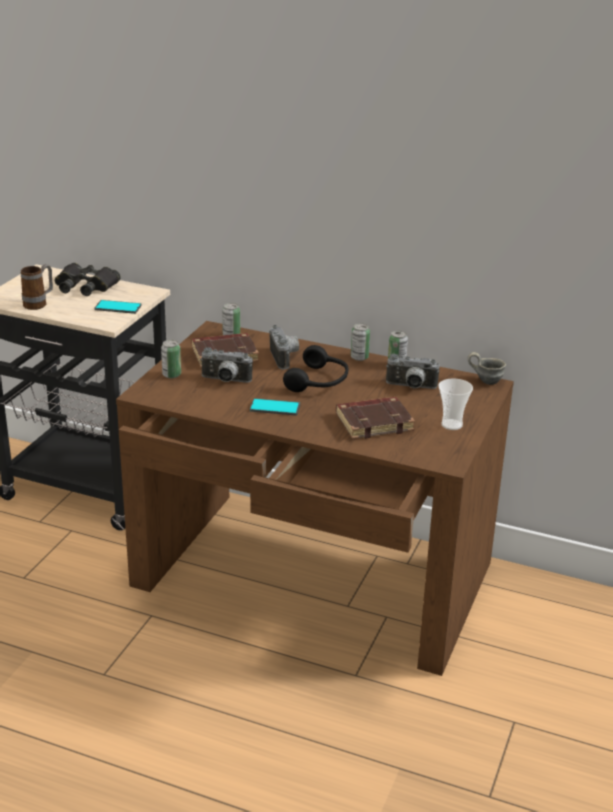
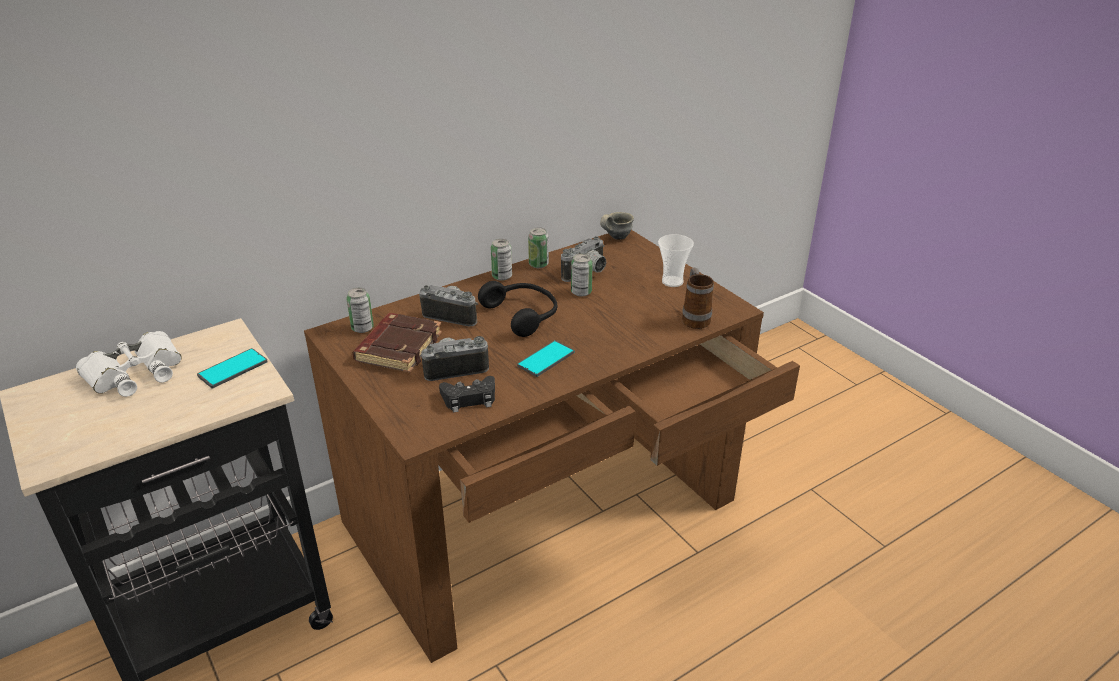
camera: 55 degrees left, 5 degrees up
mug [21,264,53,310] -> mug moved to [682,268,714,329]
black binoculars [55,263,121,296] -> white binoculars [76,331,182,397]
can [161,340,181,378] -> can moved to [571,254,593,297]
camera [200,347,253,383] -> camera turned 150 degrees counterclockwise [420,336,489,381]
brown book [336,397,415,439] -> none
none -> black game controller [439,376,495,413]

